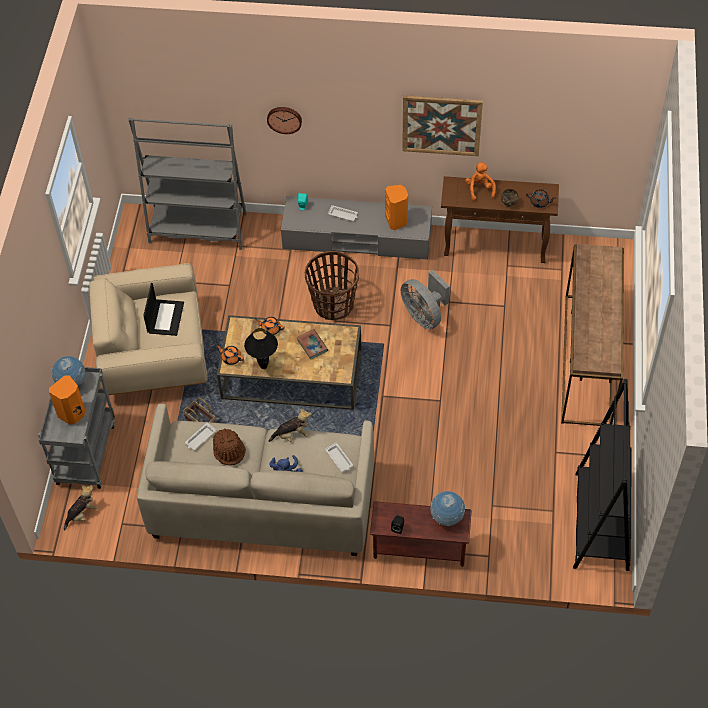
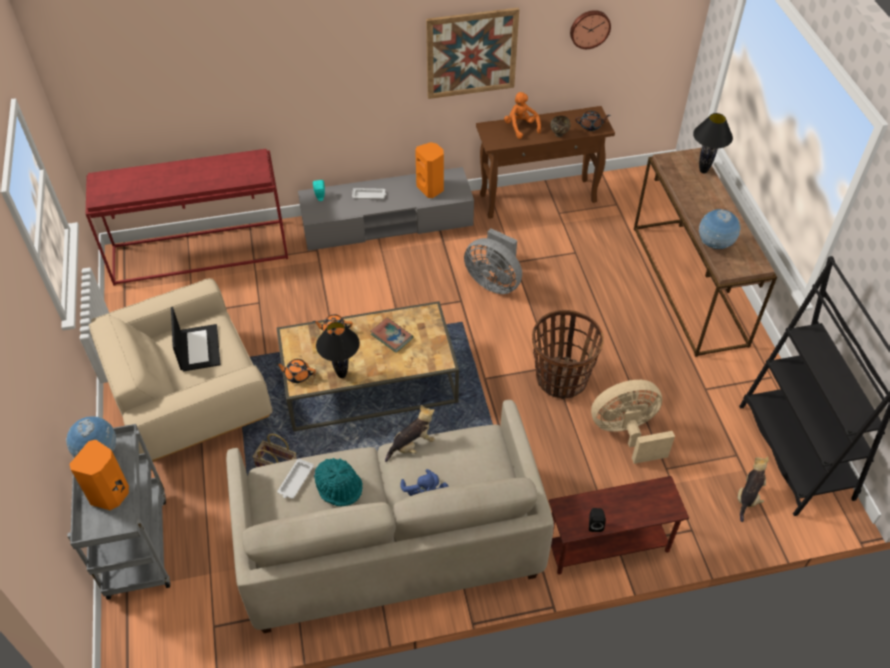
camera: 20 degrees left, 5 degrees down
plush toy [64,485,98,531] -> plush toy moved to [738,456,769,522]
grey bookcase [128,118,246,250] -> red console table [86,149,288,286]
brown hat [213,428,246,466] -> turquoise hat [314,458,363,506]
wall clock [267,107,302,134] -> wall clock moved to [570,10,611,49]
basket [304,251,359,320] -> basket moved to [532,310,604,399]
white tray [325,443,353,472] -> none
globe [430,491,465,526] -> globe moved to [699,209,741,249]
none -> beige fan [591,380,675,464]
none -> black table lamp [693,113,733,173]

